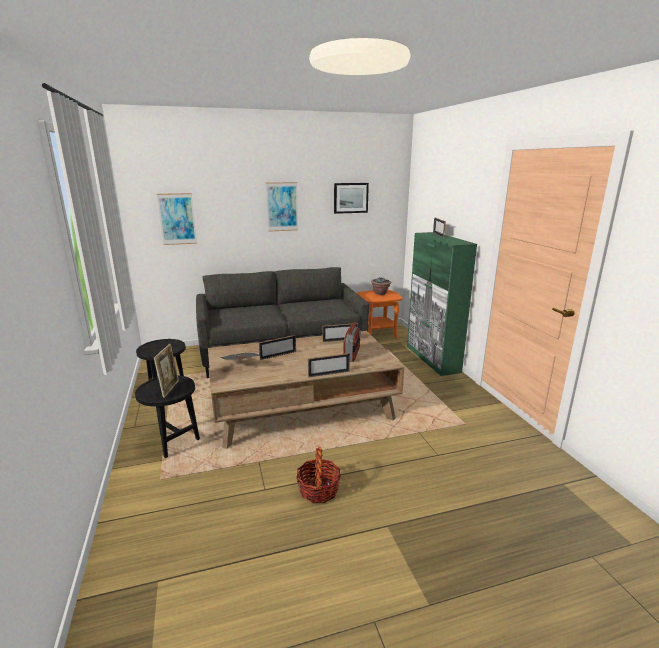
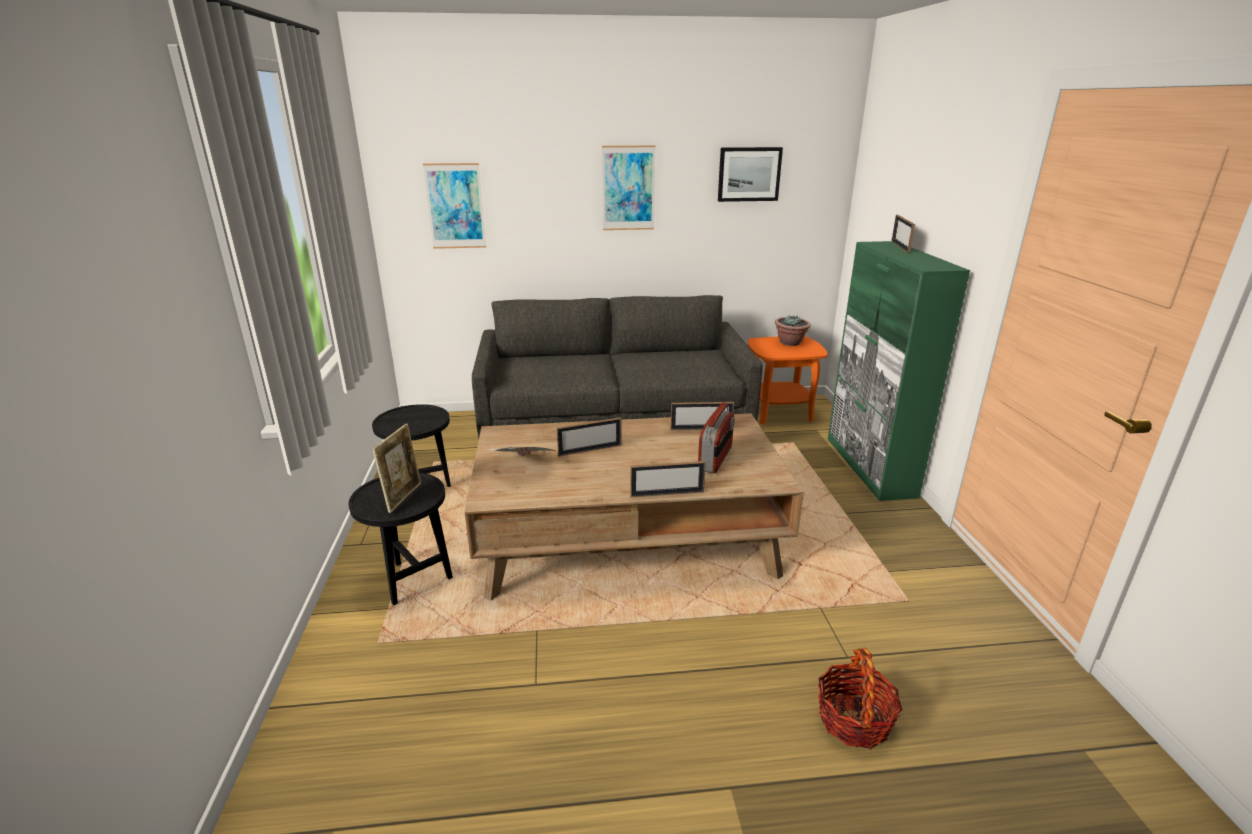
camera: 10 degrees right, 5 degrees up
basket [296,447,341,503] -> basket moved to [818,648,903,749]

